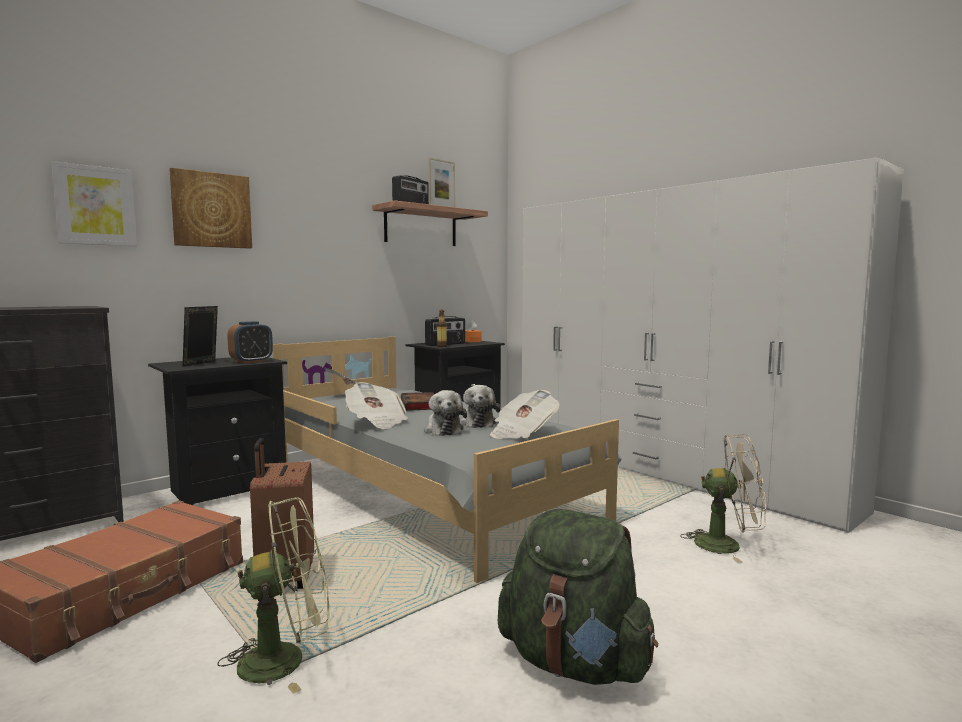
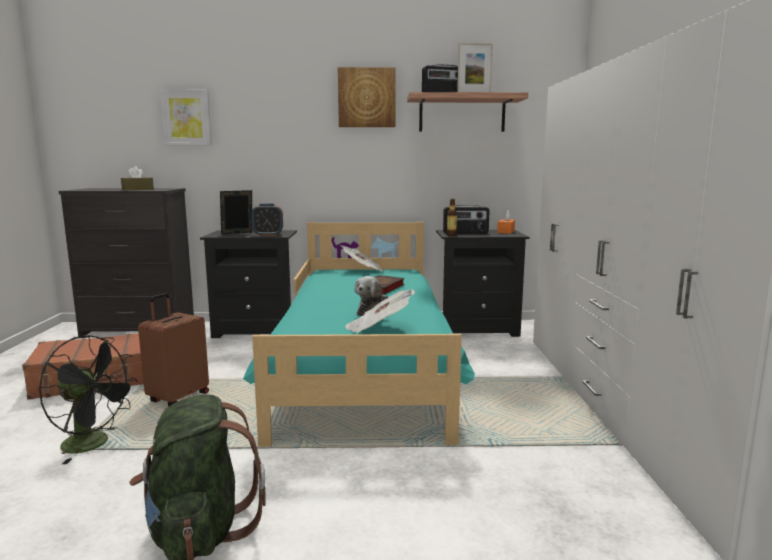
camera: 40 degrees right, 5 degrees up
picture [170,168,252,249] -> picture moved to [338,67,396,127]
green fan [217,497,330,694] -> black fan [39,335,138,464]
grey bed [273,337,621,583] -> turquoise bed [243,222,475,447]
newspaper [345,382,408,429] -> none
plush toy [424,390,467,436] -> none
beige fan [680,434,766,563] -> none
none -> brown tissue box [121,166,154,190]

